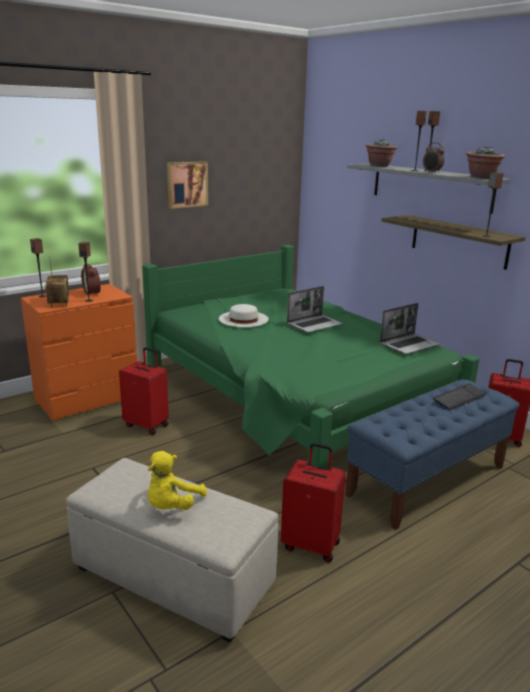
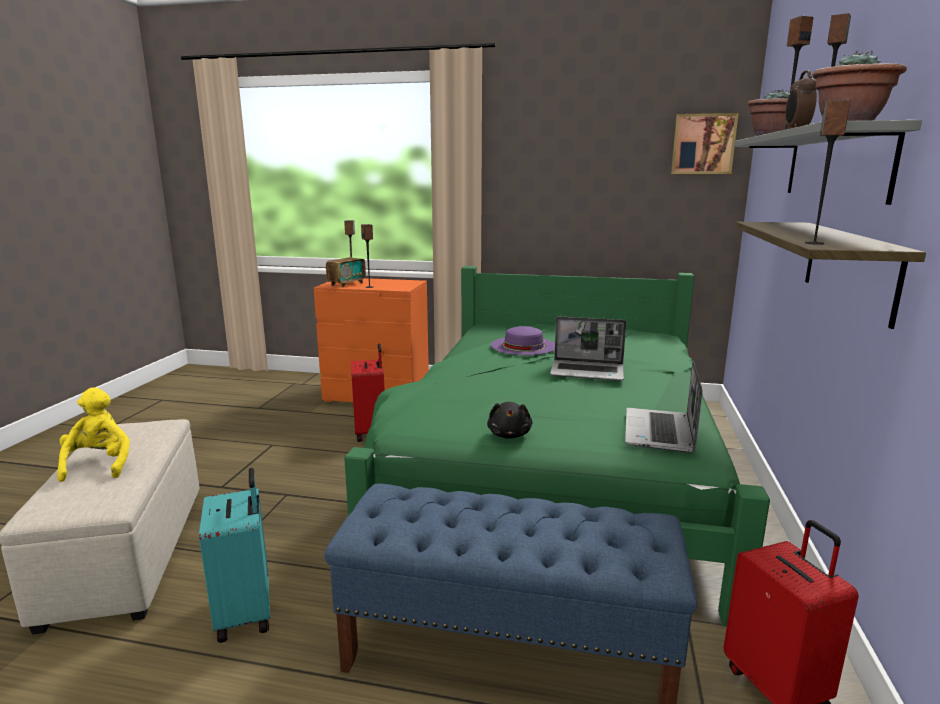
camera: 50 degrees right, 5 degrees down
alarm clock [81,264,101,296] -> none
yellow plush toy [148,451,207,510] -> yellow plush toy turned 90 degrees clockwise [57,388,130,482]
picture [167,161,208,209] -> picture moved to [671,113,739,174]
white hat [219,304,269,327] -> purple hat [491,326,555,355]
red suitcase [281,443,346,563] -> turquoise suitcase [199,468,270,643]
laptop [380,303,440,354] -> laptop turned 90 degrees clockwise [625,360,703,453]
keyboard [433,384,487,410] -> none
none -> black plush toy [487,402,532,439]

